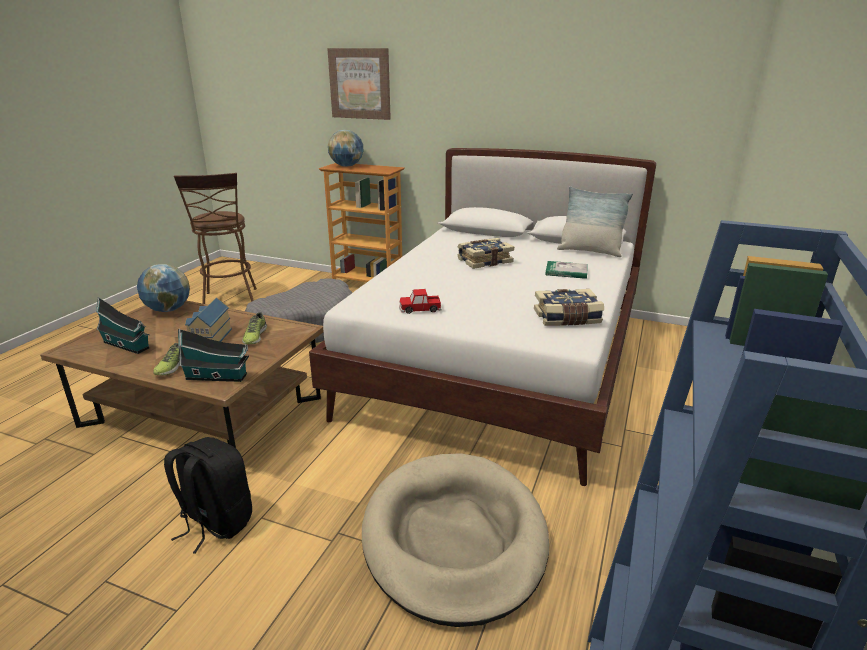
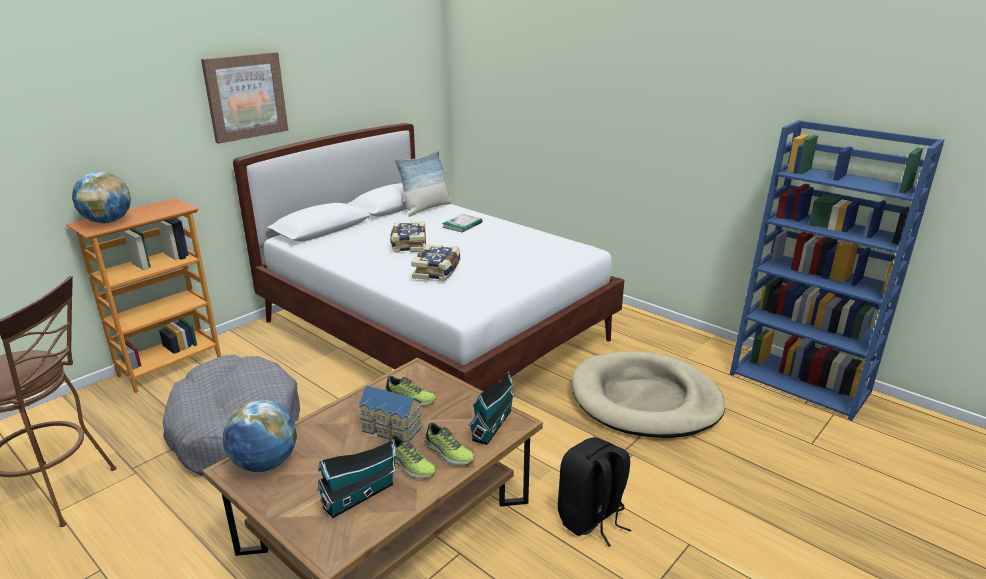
camera: 70 degrees left, 0 degrees up
picture [327,48,391,120] -> picture moved to [201,52,288,144]
toy car [399,289,442,314] -> none
book [534,289,604,326] -> book moved to [411,244,461,281]
none -> shoe [389,435,437,479]

